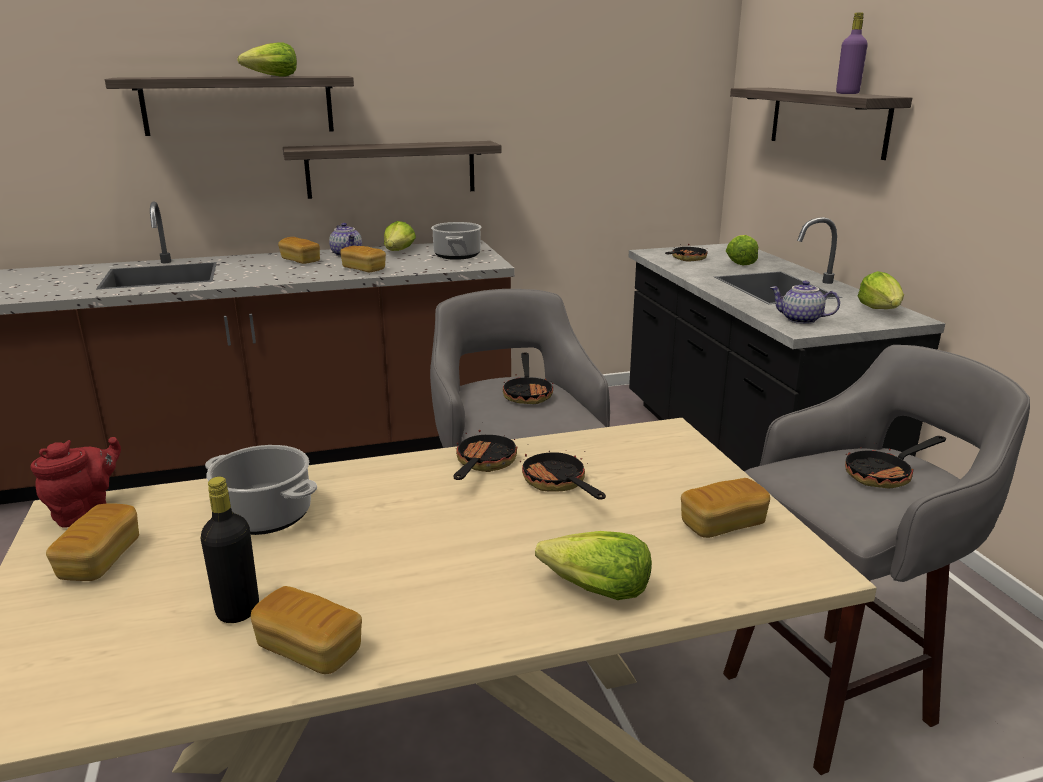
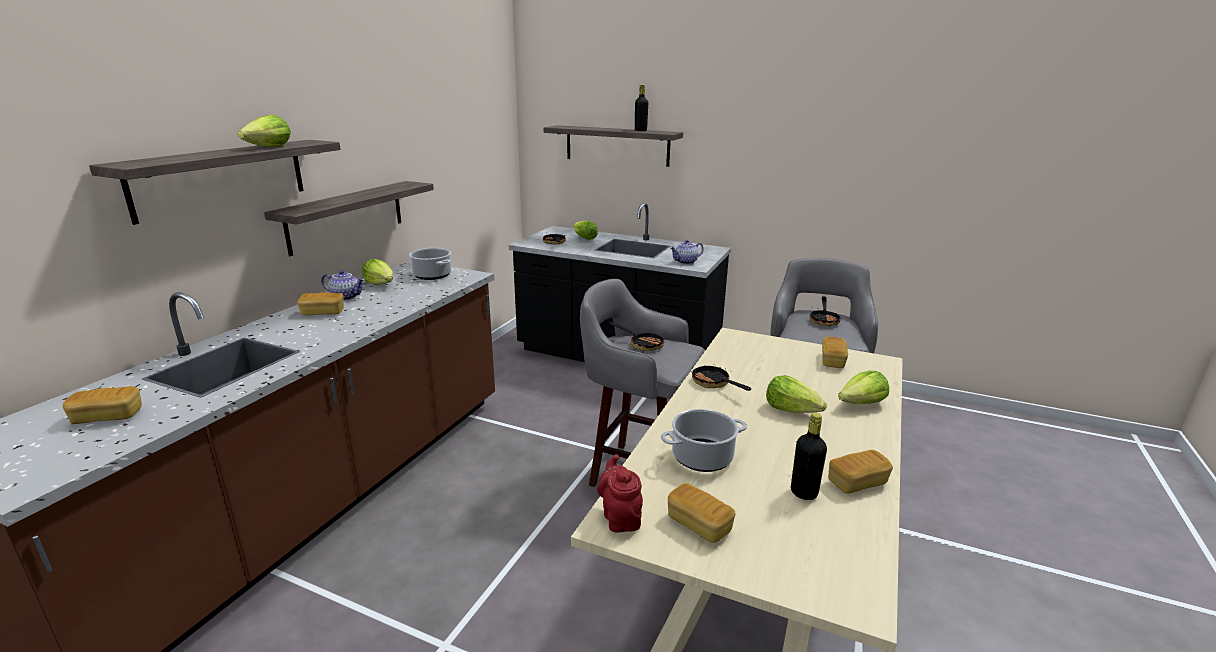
camera: 50 degrees left, 0 degrees up
bread [340,246,386,272] -> bread moved to [63,386,142,424]
frying pan [519,450,606,500] -> none
purple bottle [836,12,868,94] -> black bottle [635,85,648,131]
lettuce [858,271,904,309] -> lettuce moved to [766,375,827,413]

